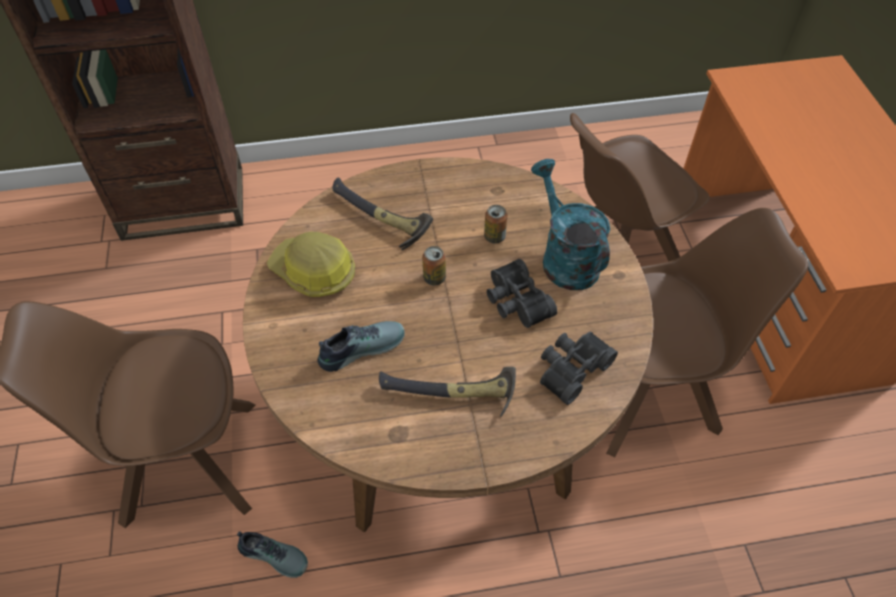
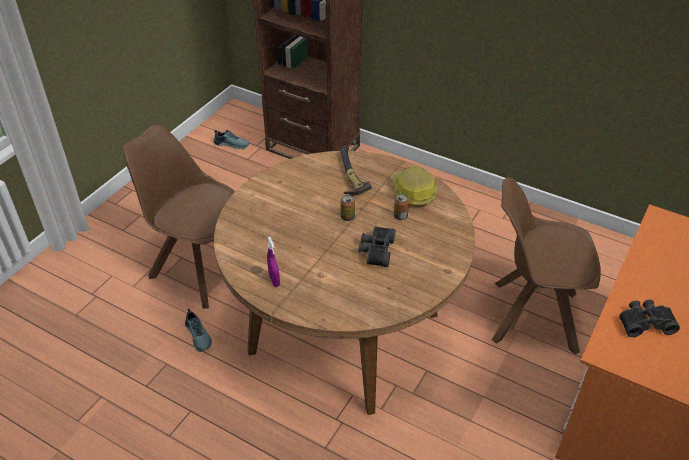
camera: 40 degrees right, 10 degrees down
hard hat [267,232,355,297] -> hard hat moved to [391,166,438,207]
shoe [317,321,405,372] -> shoe moved to [214,130,249,149]
hammer [379,367,516,418] -> none
turquoise watering can [531,159,610,290] -> none
black binoculars [540,331,618,405] -> black binoculars moved to [619,300,680,337]
brown chair [606,208,808,457] -> none
none -> purple spray bottle [267,237,280,287]

